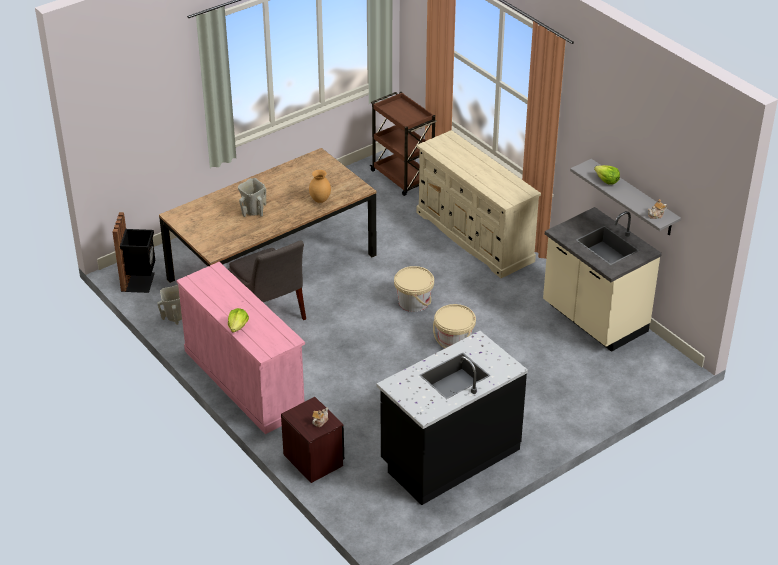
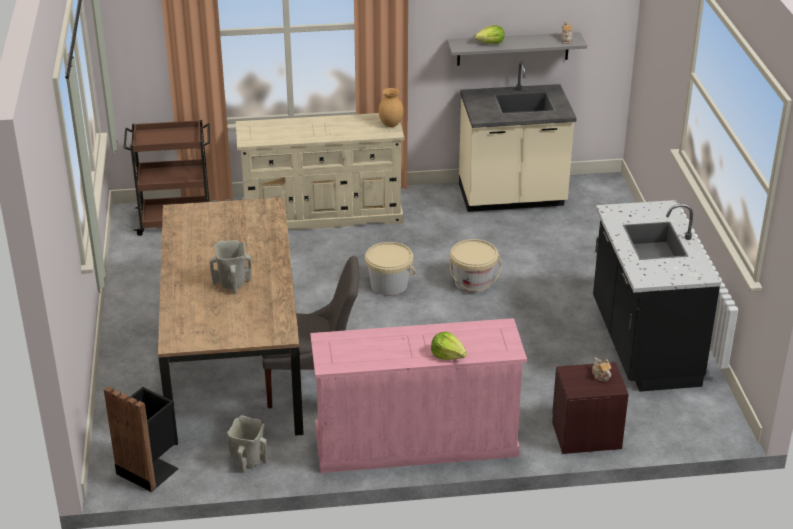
camera: 60 degrees left, 5 degrees down
brown vase [309,170,331,203] -> brown vase moved to [378,88,404,127]

